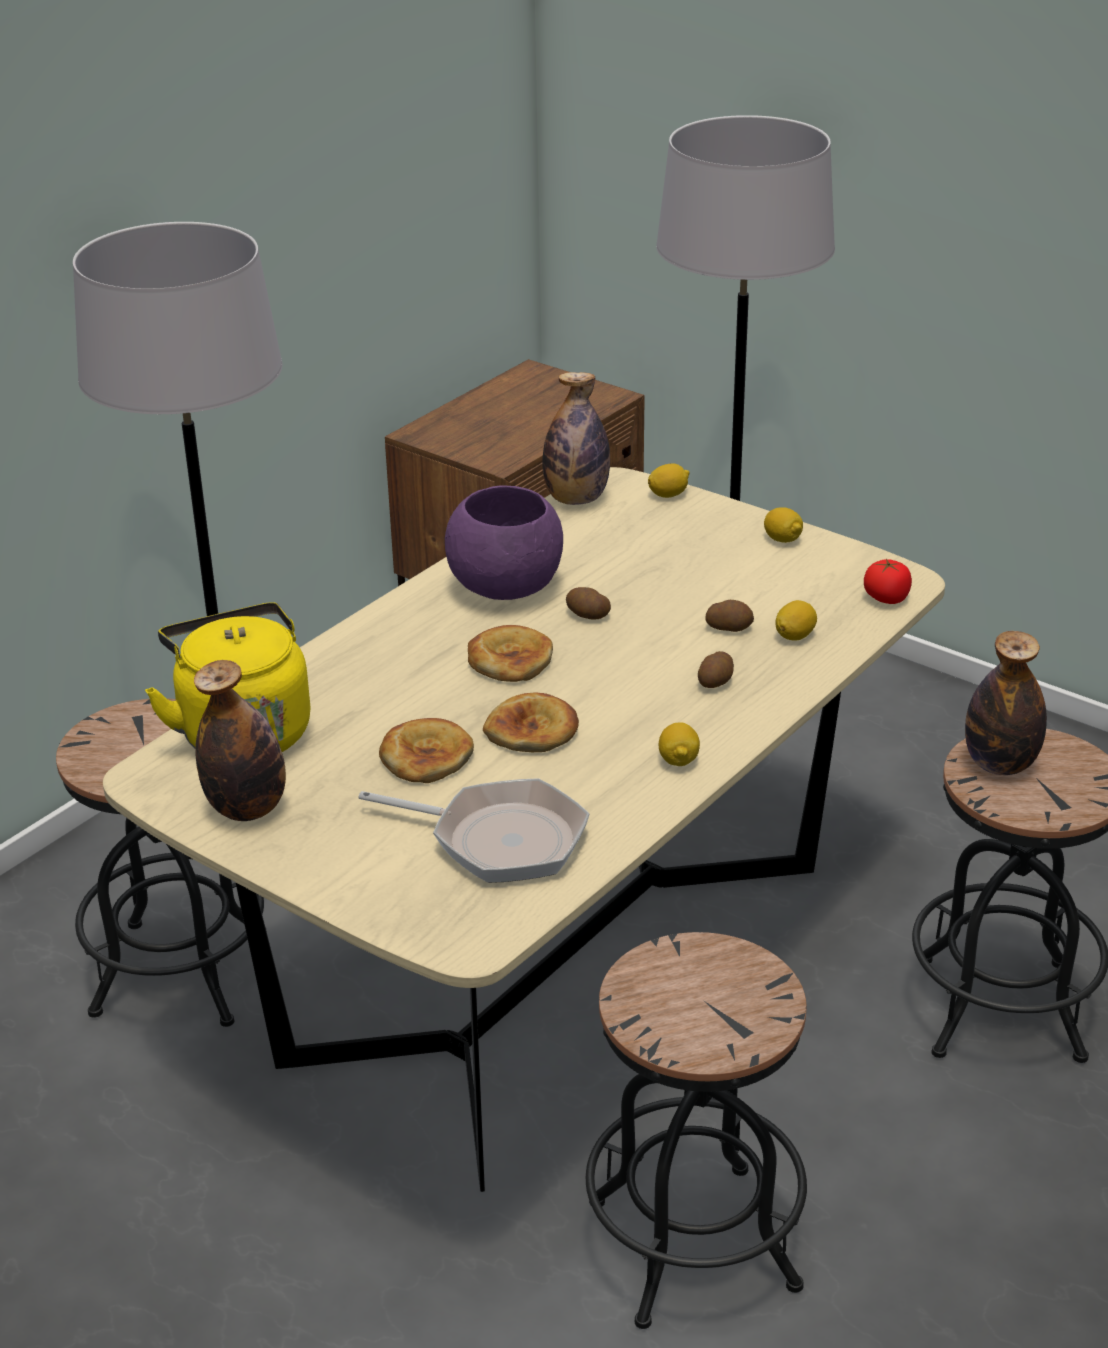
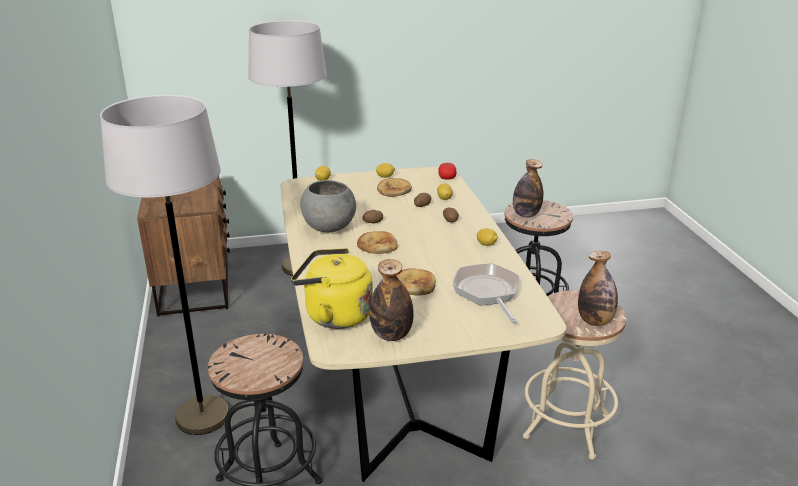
camera: 50 degrees left, 5 degrees down
frying pan [358,778,590,883] -> frying pan turned 75 degrees counterclockwise [453,263,519,324]
purple bowl [445,486,563,600] -> grey bowl [300,180,356,232]
bread [483,693,579,752] -> bread moved to [377,178,412,197]
bottle [542,372,610,505] -> bottle moved to [578,251,618,326]
black stool [586,932,807,1329] -> beige stool [523,290,627,460]

